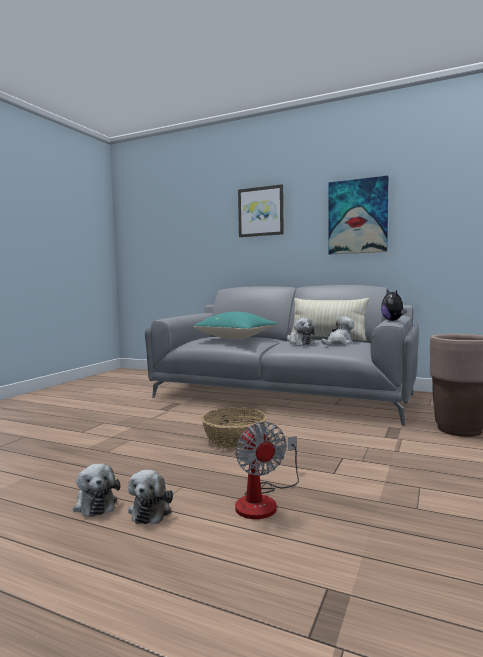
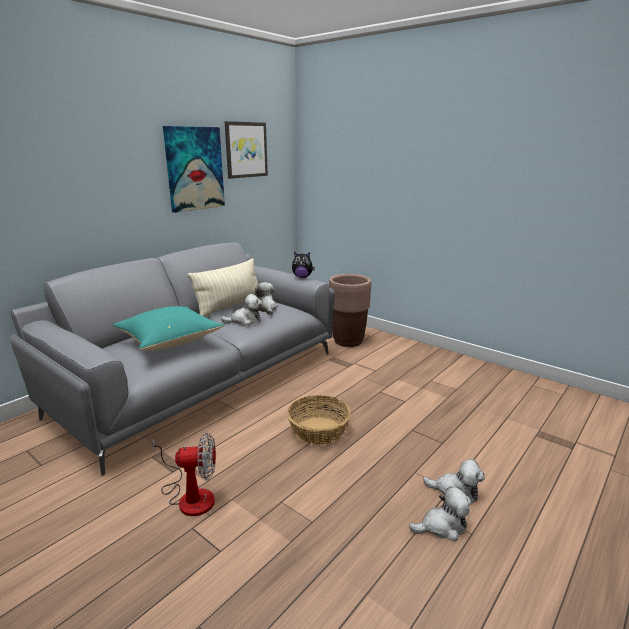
camera: 75 degrees left, 15 degrees up
fan [235,422,299,519] -> fan moved to [152,433,216,516]
picture [238,184,284,237] -> picture moved to [225,121,268,179]

